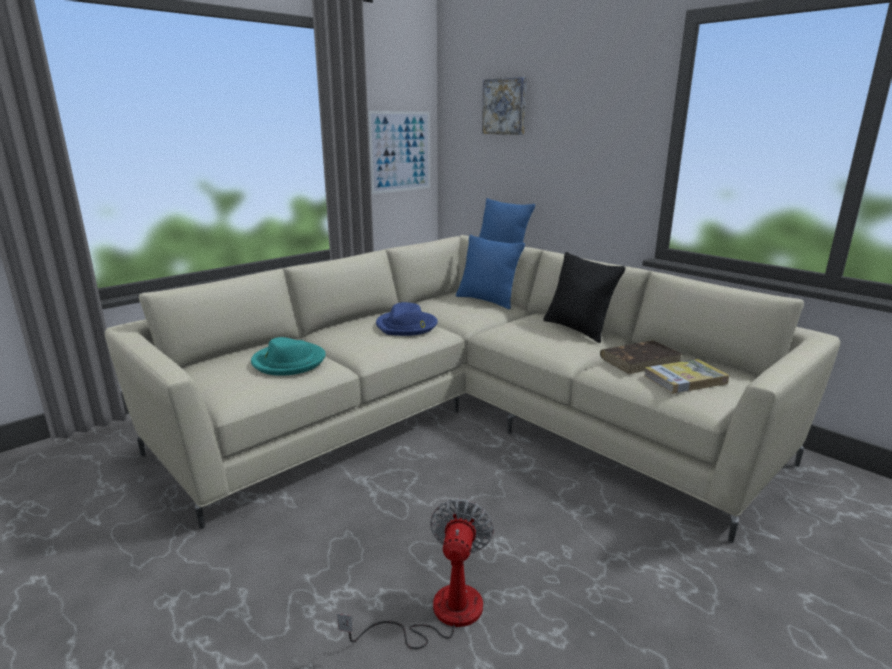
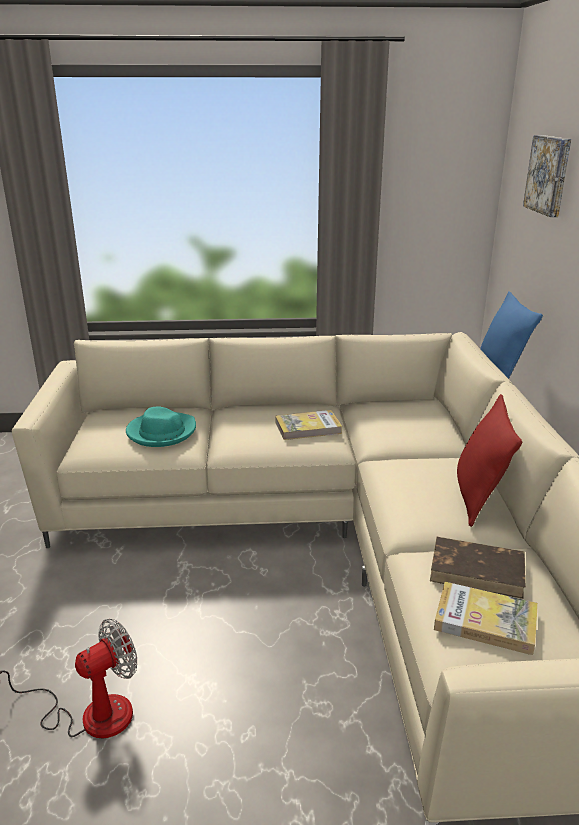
camera: 40 degrees right, 5 degrees up
picture [368,111,430,194] -> none
blue hat [376,302,438,336] -> book [275,410,342,440]
blue pillow [456,235,525,309] -> none
black pillow [543,252,626,343] -> red pillow [457,394,522,527]

